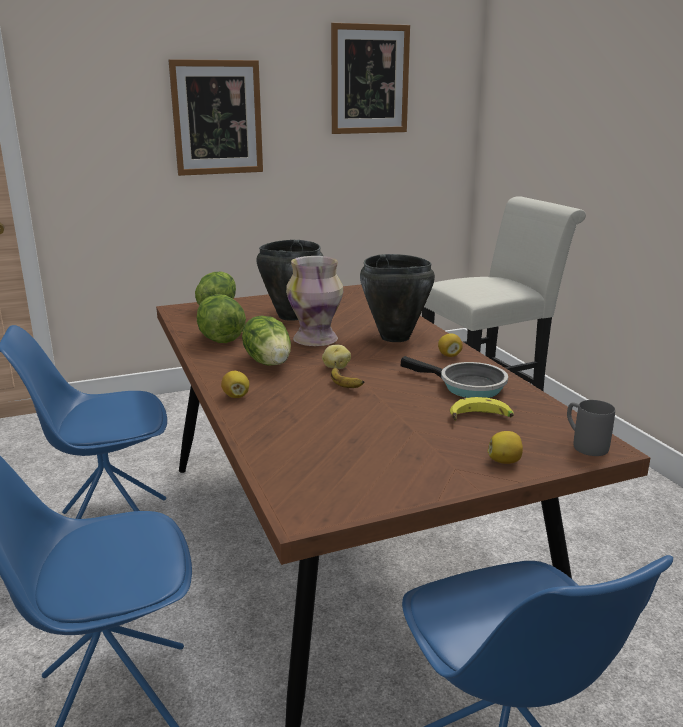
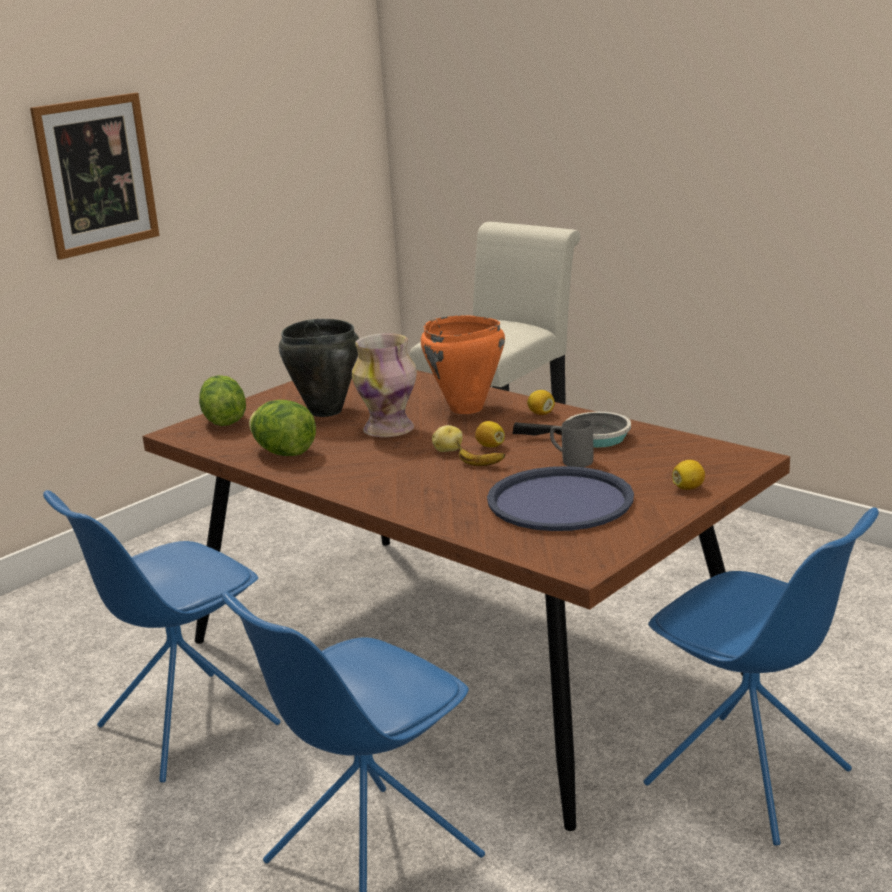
camera: 25 degrees left, 0 degrees up
lemon [221,371,249,398] -> lemon moved to [475,421,505,447]
lettuce [242,316,291,365] -> none
picture [331,23,410,134] -> none
black cooking pot [360,254,435,342] -> orange cooking pot [421,315,505,414]
banana [450,397,514,421] -> none
grey mug [567,400,615,456] -> grey mug moved to [550,419,593,467]
none -> blue tray [487,466,634,531]

